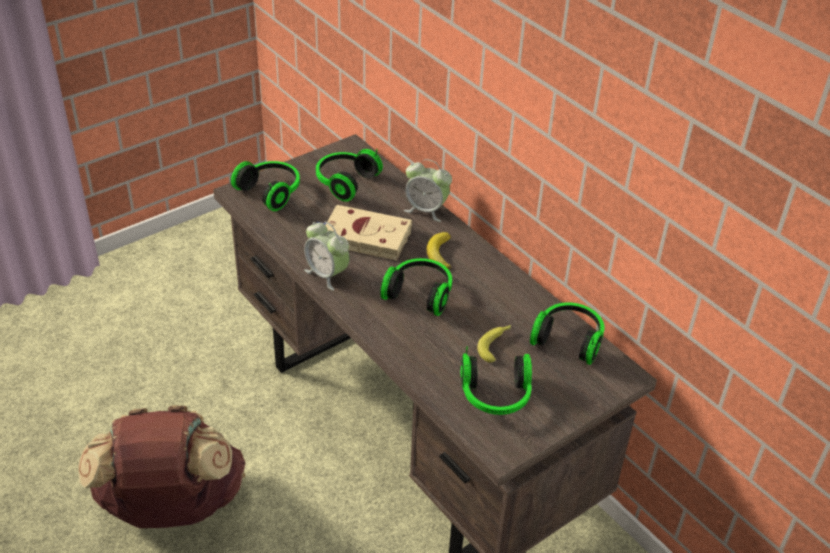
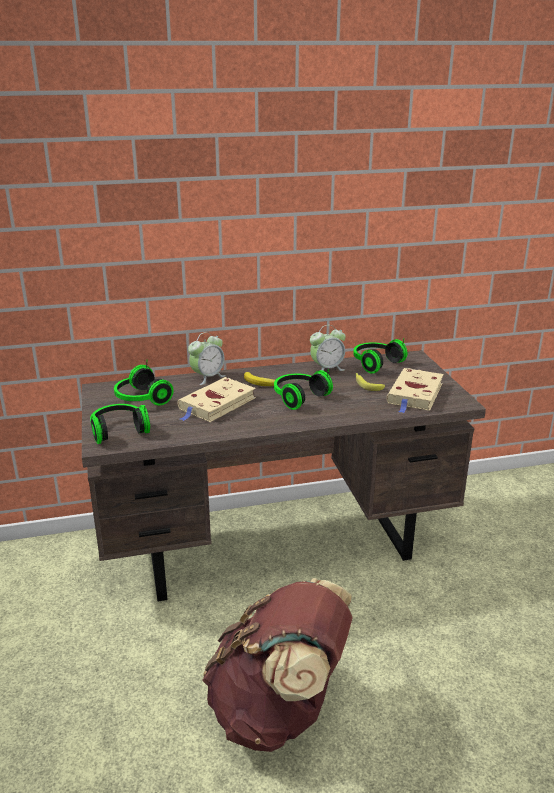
camera: 65 degrees left, 15 degrees down
alarm clock [304,222,350,291] -> alarm clock moved to [310,325,346,371]
headphones [461,346,532,415] -> beige book [386,368,444,413]

